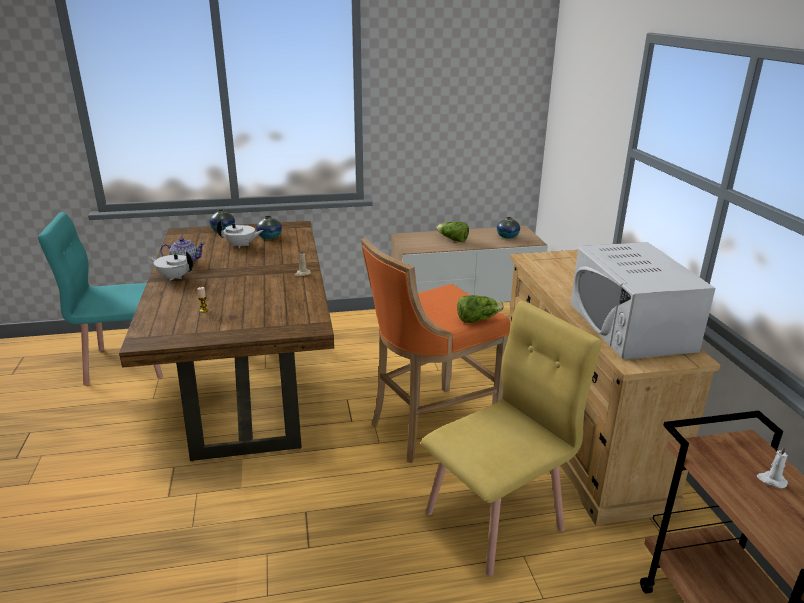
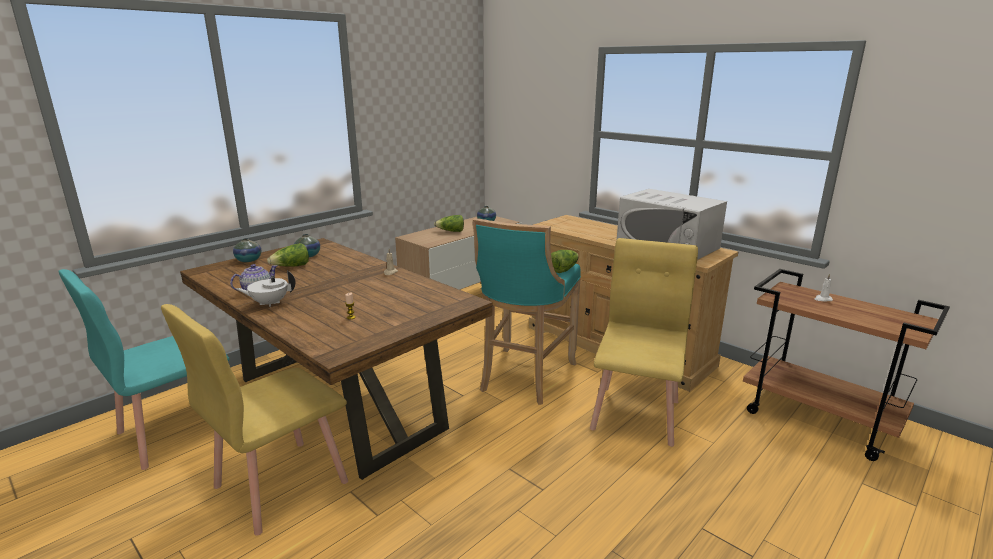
camera: 35 degrees left, 5 degrees down
white teapot [217,220,263,249] -> lettuce [267,243,309,267]
orange stool [361,238,510,463] -> turquoise stool [473,218,581,405]
none -> yellow chair [161,304,348,536]

